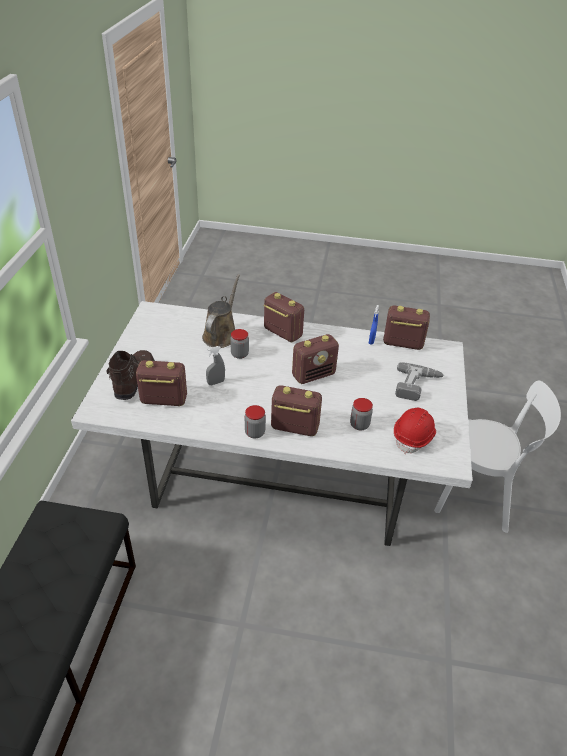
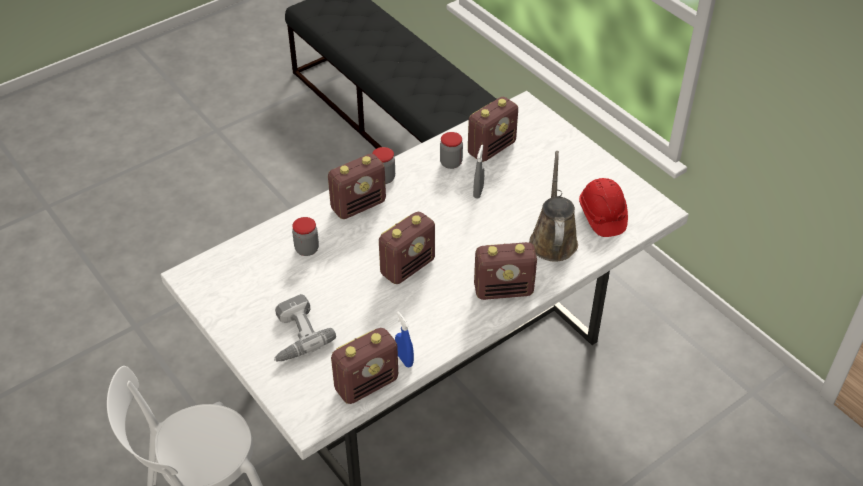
camera: 135 degrees right, 5 degrees up
brown boot [106,350,155,400] -> none
brown watering can [202,274,240,348] -> brown watering can turned 150 degrees counterclockwise [529,151,578,262]
jar [230,329,249,359] -> jar moved to [440,132,463,169]
radio [292,334,339,384] -> radio turned 150 degrees counterclockwise [379,211,435,284]
red hard hat [394,408,436,454] -> red hard hat moved to [579,178,628,237]

